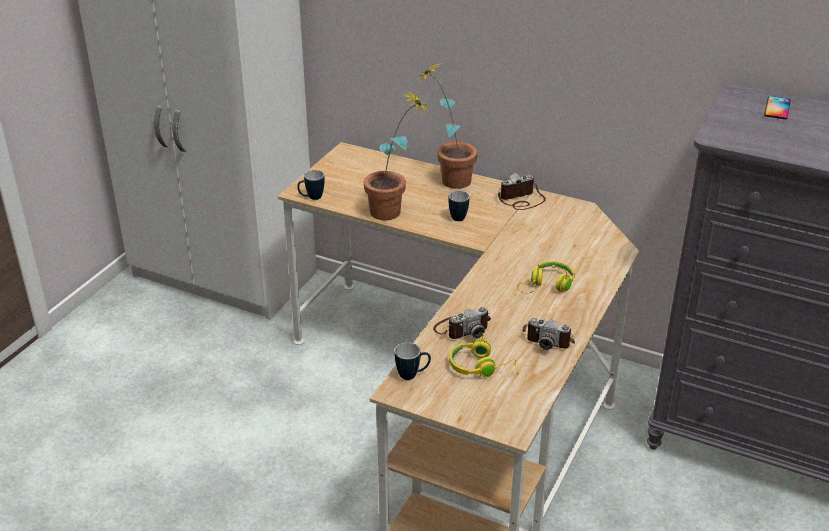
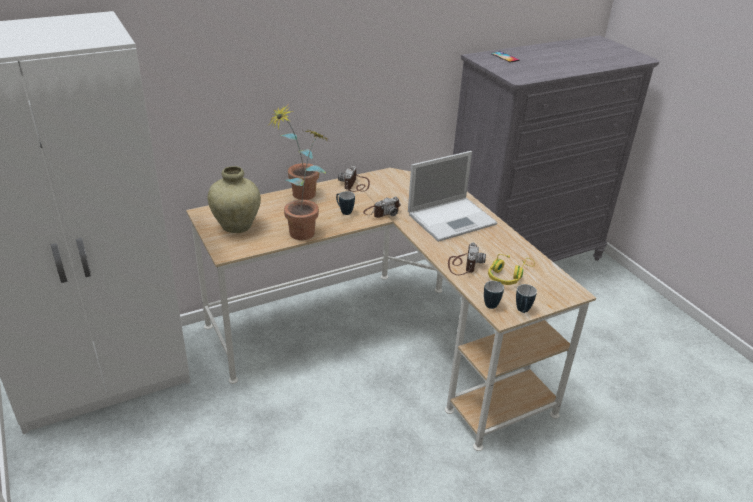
camera: 55 degrees left, 0 degrees up
mug [297,170,325,200] -> mug moved to [516,284,537,313]
yellow headphones [517,261,575,294] -> laptop [408,151,498,242]
camera [522,318,575,350] -> camera moved to [363,196,401,218]
none -> beige vase [208,166,261,233]

